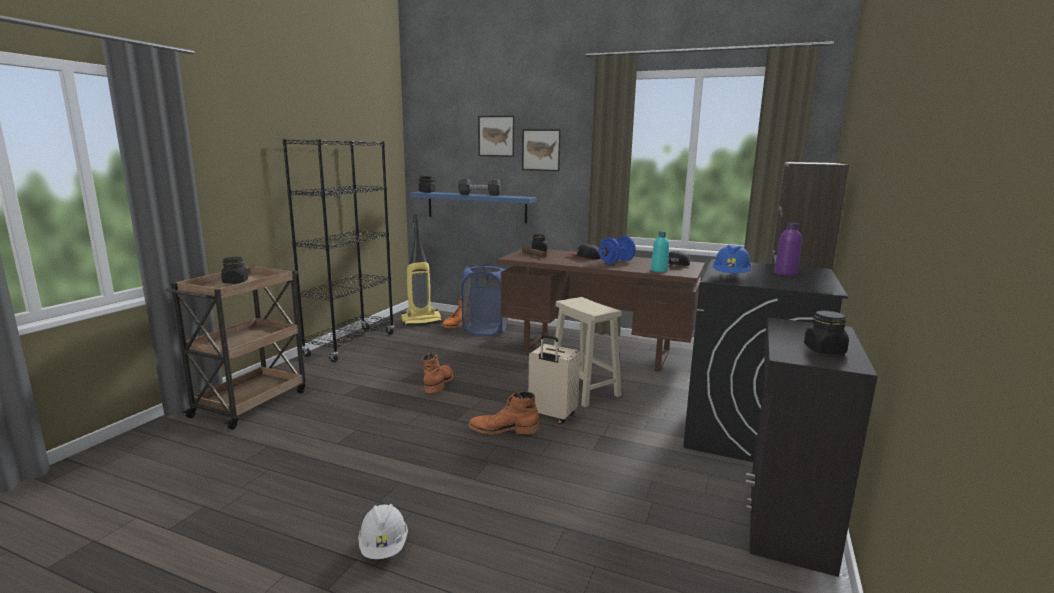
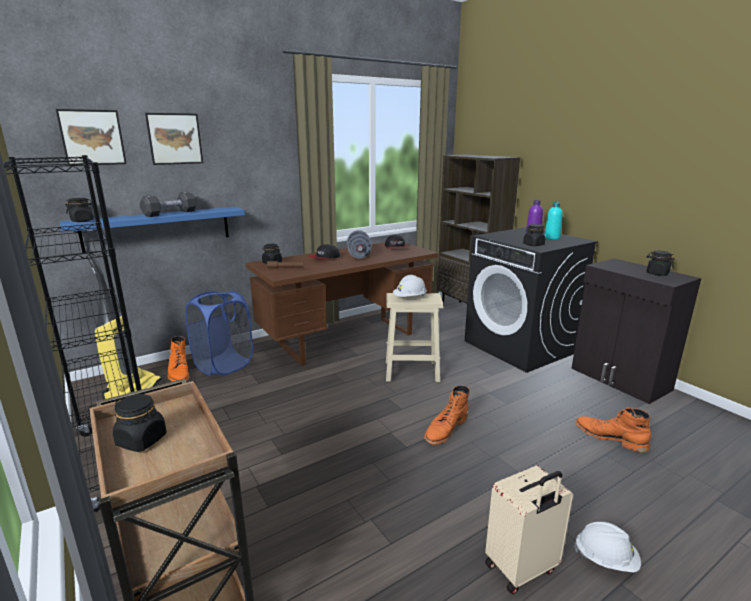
camera: 55 degrees left, 5 degrees up
orange boot [422,353,454,393] -> orange boot moved to [576,408,651,452]
picture [522,129,561,171] -> picture moved to [56,109,127,165]
beige suitcase [528,335,580,424] -> beige suitcase moved to [485,465,573,595]
blue dumbbell [599,236,636,264] -> grey dumbbell [347,230,372,259]
turquoise bottle [651,232,669,272] -> turquoise bottle moved to [544,202,563,240]
blue hard hat [713,244,752,273] -> black jar [523,224,545,246]
none -> white hard hat [393,275,427,297]

